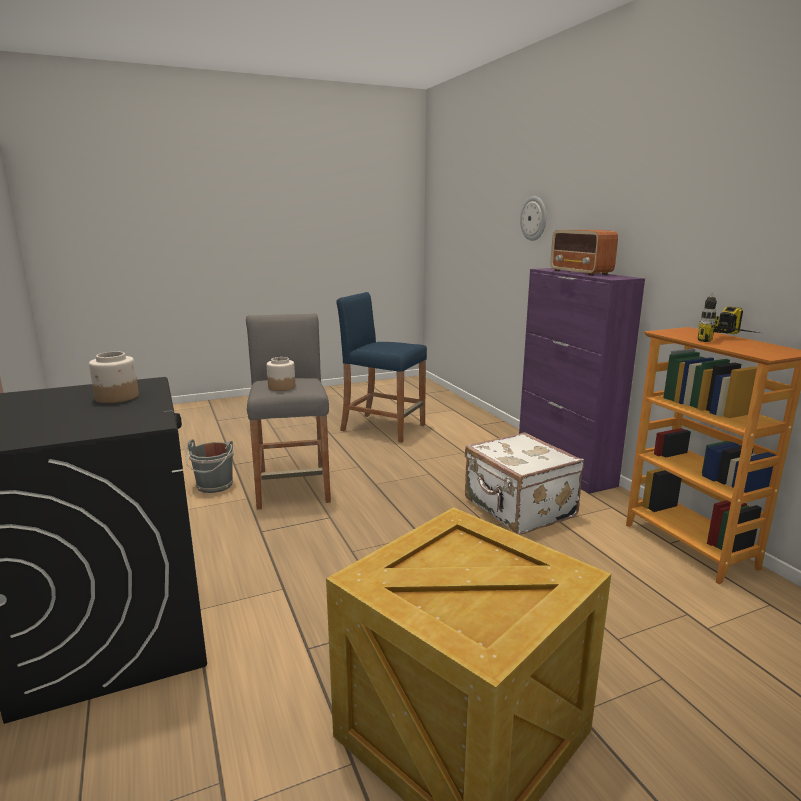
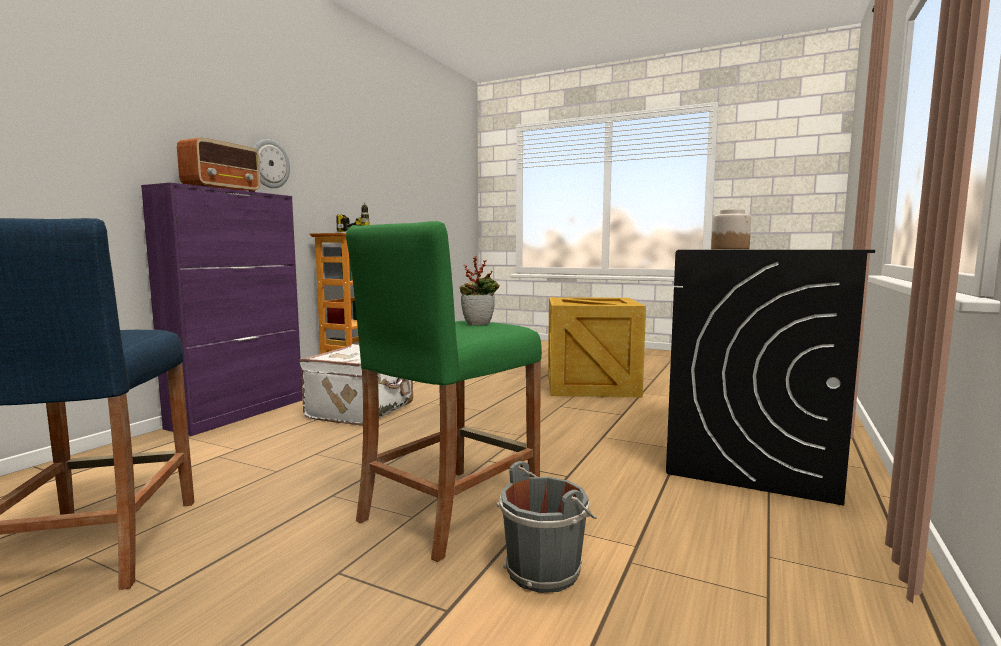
camera: 130 degrees left, 10 degrees down
grey stool [246,313,331,510] -> green stool [346,221,542,562]
jar [267,357,295,391] -> potted plant [460,256,500,325]
wall clock [520,196,546,241] -> wall clock moved to [253,139,290,188]

